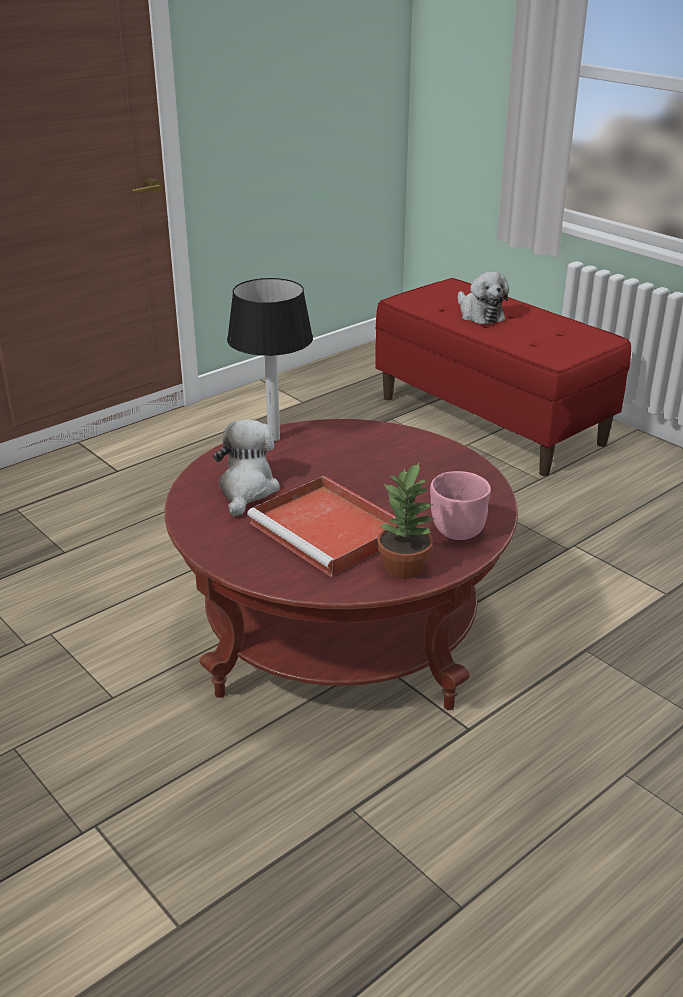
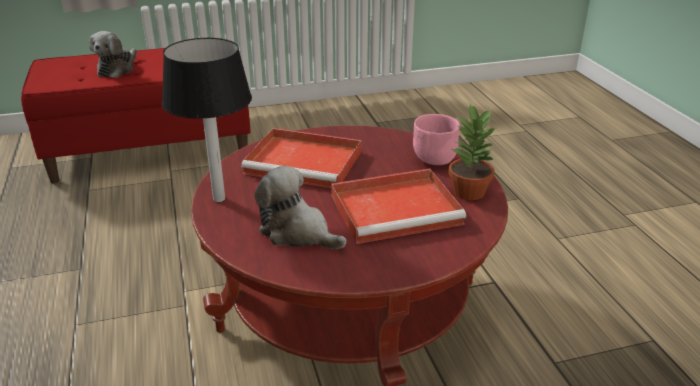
camera: 65 degrees left, 0 degrees up
plush toy [458,272,509,325] -> plush toy turned 105 degrees clockwise [89,31,137,78]
none -> red tray [241,128,361,188]

